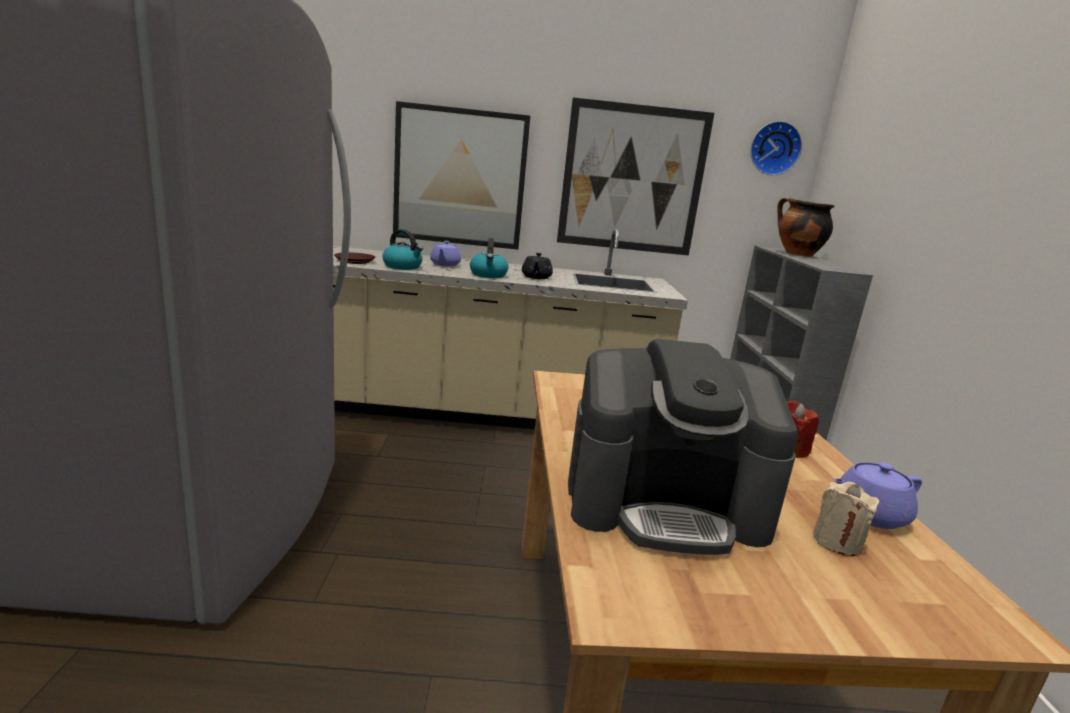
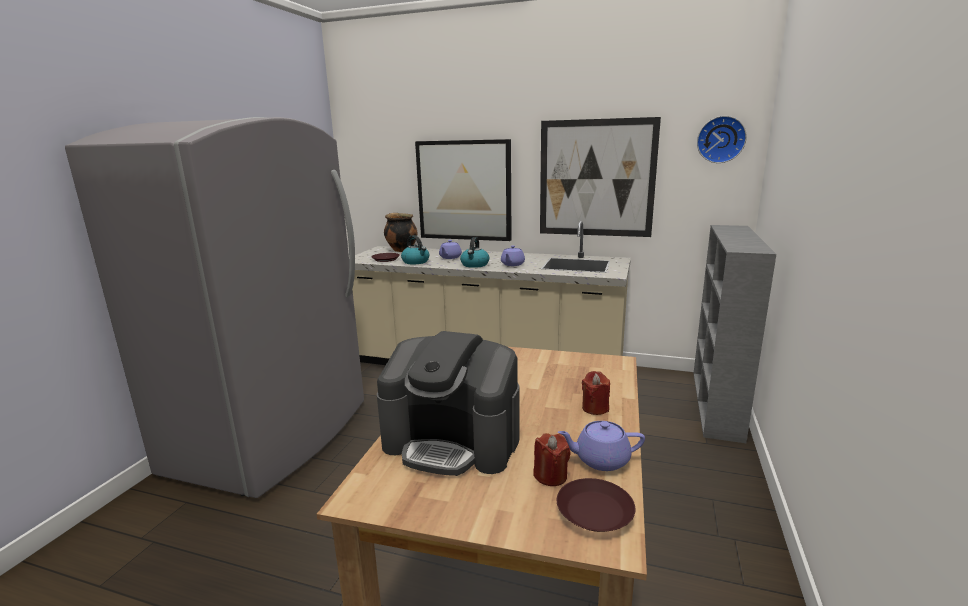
camera: 20 degrees right, 0 degrees up
black teapot [522,253,553,279] -> purple teapot [501,246,525,266]
cooking pot [777,198,835,257] -> cooking pot moved to [384,213,418,252]
beige candle [813,482,880,556] -> red candle [533,433,571,486]
none -> brown plate [557,478,635,532]

